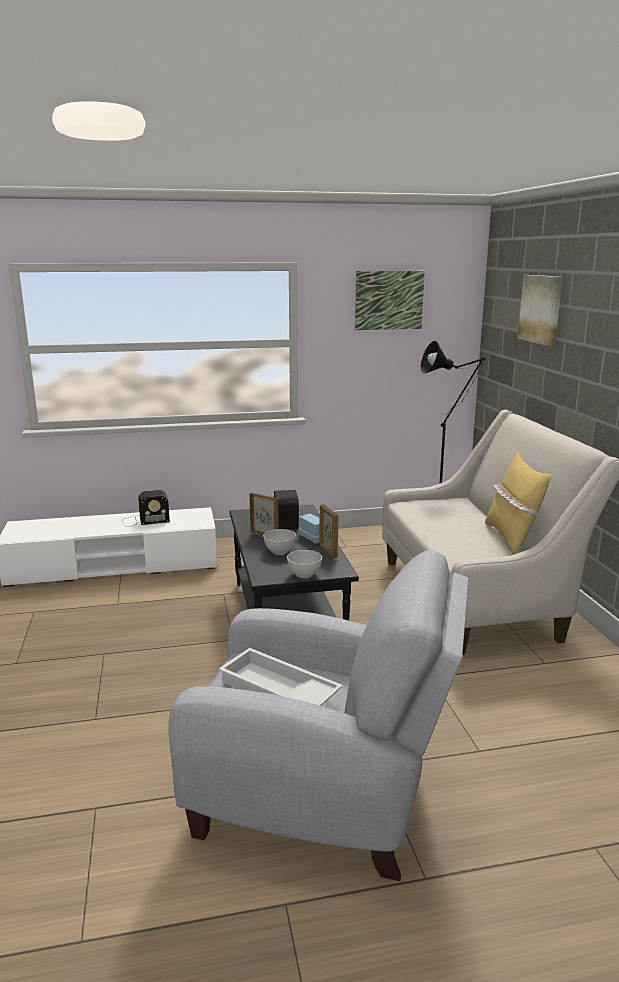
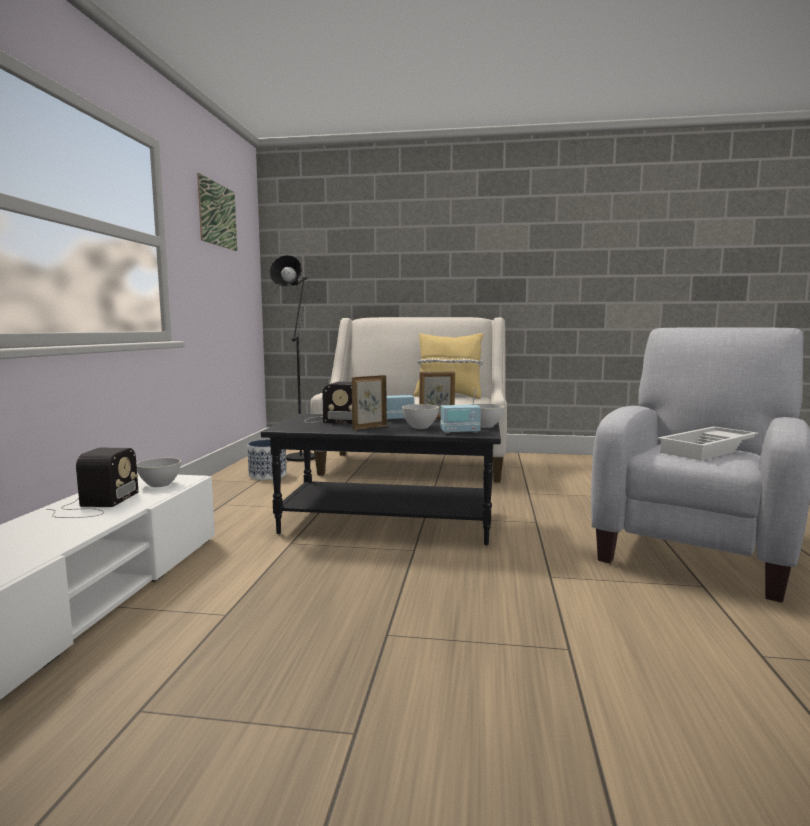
camera: 70 degrees left, 10 degrees down
picture [518,275,563,346] -> none
none -> grey bowl [136,458,181,487]
none -> planter [247,439,287,480]
none -> radio [441,388,481,434]

